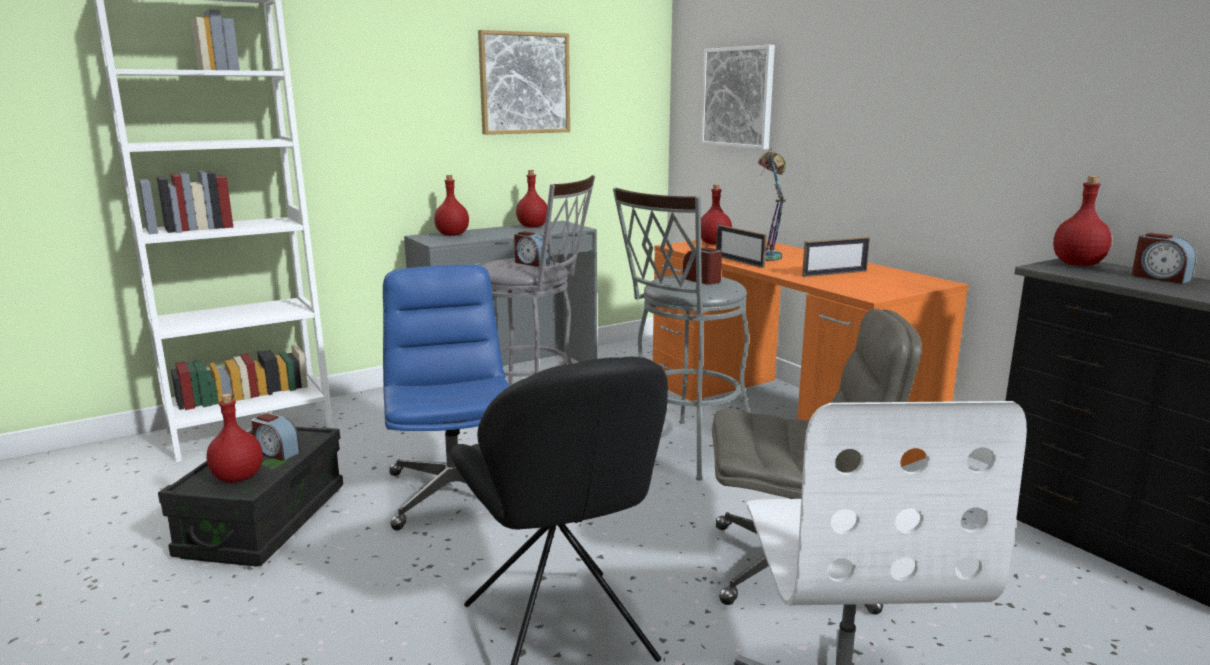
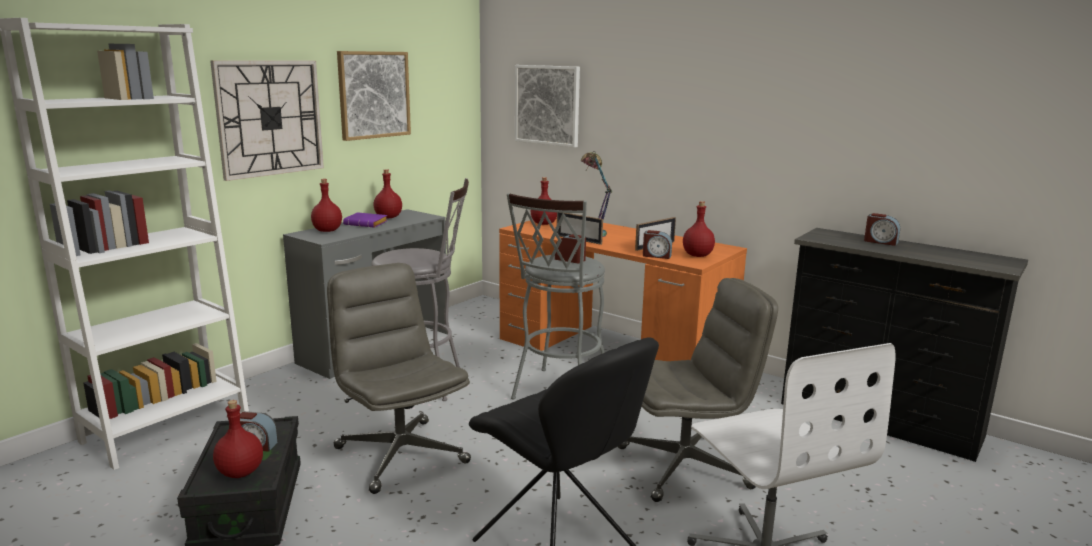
camera: 20 degrees left, 0 degrees up
blue office chair [383,265,509,530] -> grey office chair [327,263,471,494]
alarm clock [514,231,550,267] -> alarm clock moved to [643,230,672,259]
red bottle [1053,176,1112,266] -> red bottle moved to [683,201,715,257]
none -> wall clock [210,61,324,181]
none -> purple book [343,212,388,228]

